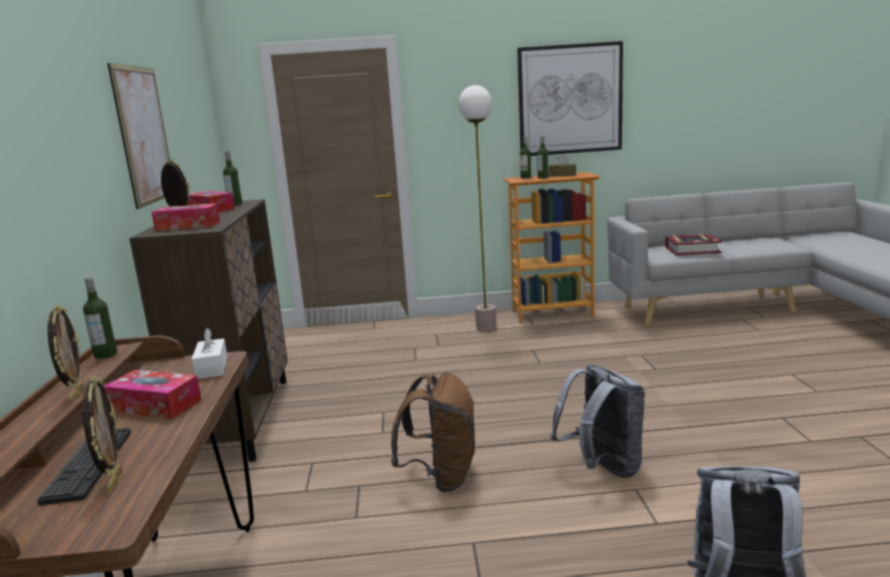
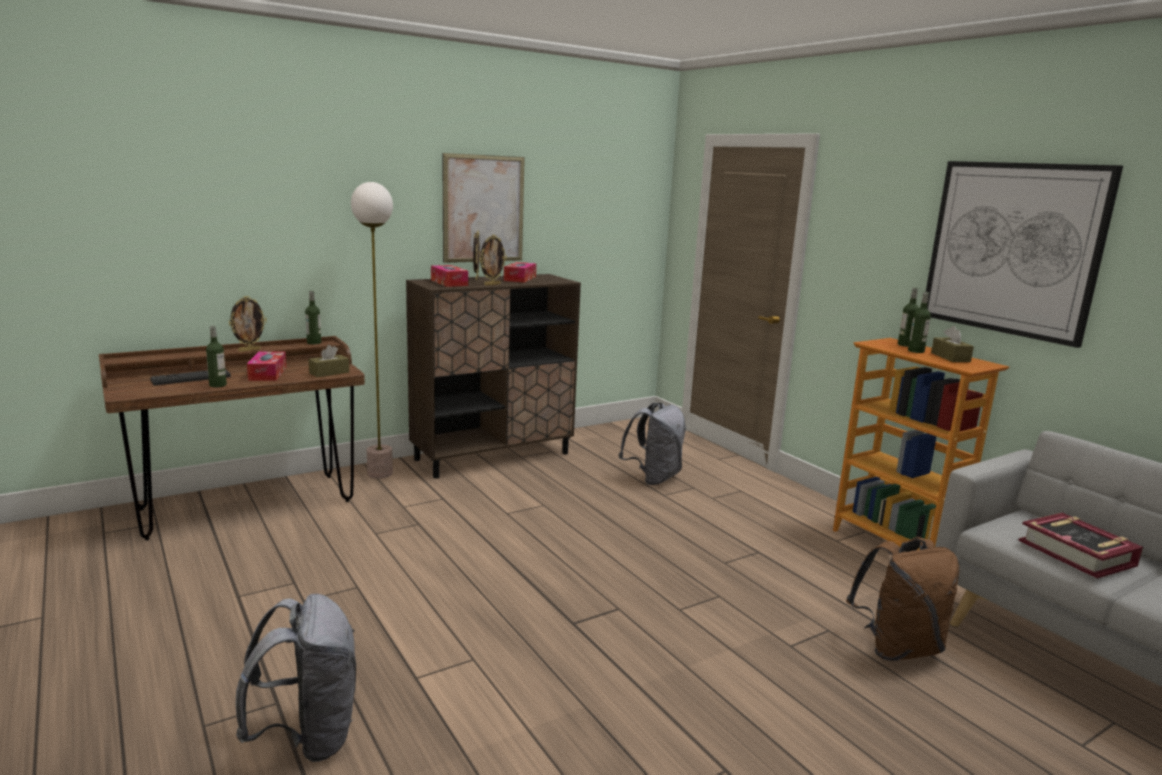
camera: 60 degrees right, 0 degrees up
picture frame [82,375,122,493] -> picture frame moved to [479,235,507,286]
white tissue box [191,328,227,379] -> brown tissue box [308,345,349,377]
bottle [223,151,242,206] -> bottle moved to [206,326,227,387]
brown backpack [391,373,475,492] -> brown backpack moved to [846,537,960,661]
floor lamp [459,85,496,331] -> floor lamp moved to [351,182,393,479]
grey backpack [550,364,645,478] -> grey backpack moved to [619,403,686,485]

